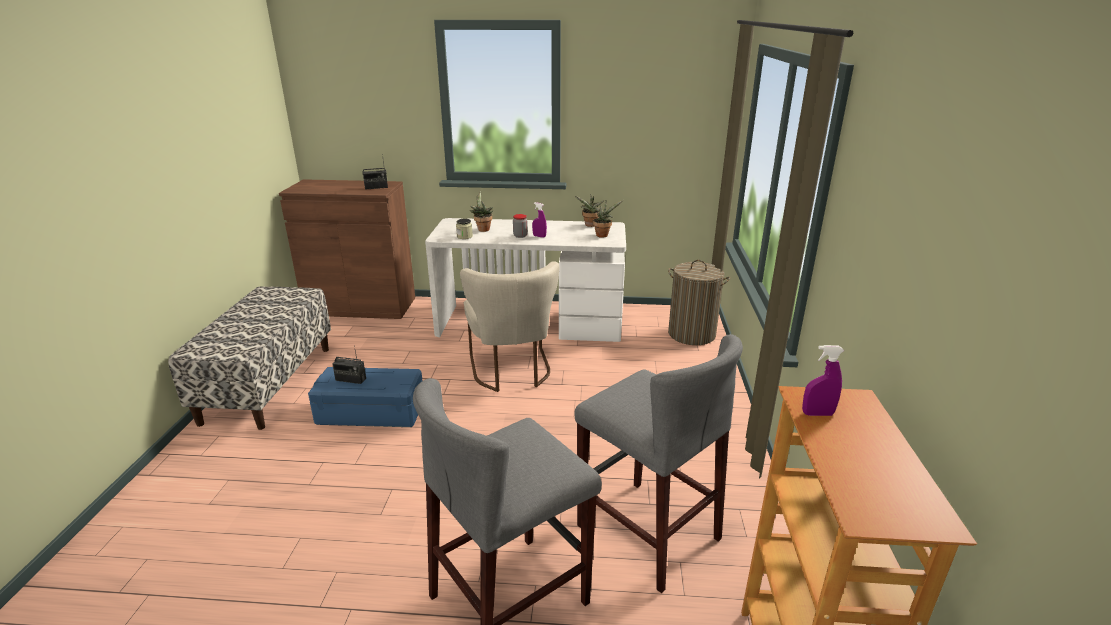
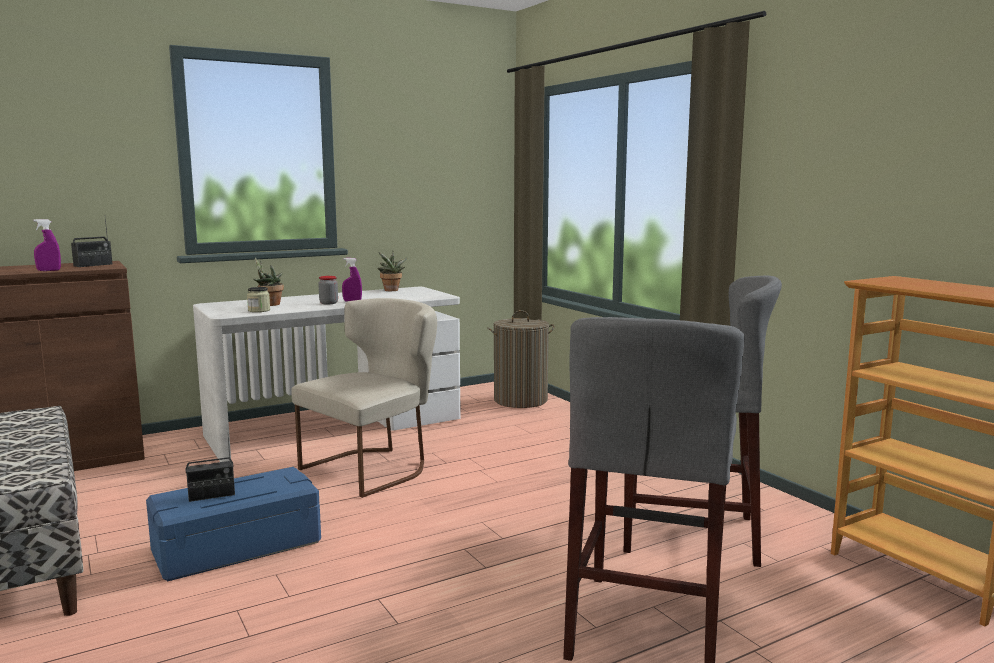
camera: 35 degrees left, 15 degrees down
beige chair [460,261,559,392] -> beige chair turned 90 degrees counterclockwise [291,298,437,498]
potted plant [592,200,624,238] -> none
purple spray bottle [802,345,844,416] -> purple spray bottle moved to [33,219,61,271]

